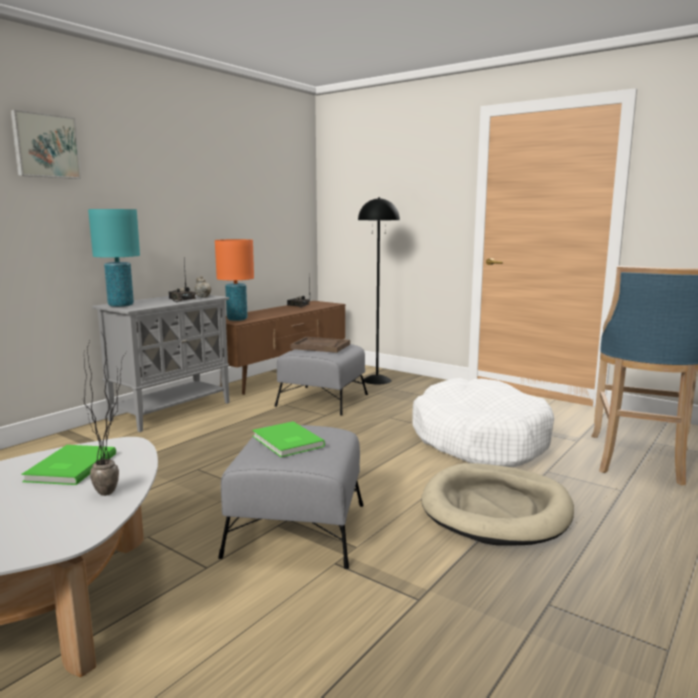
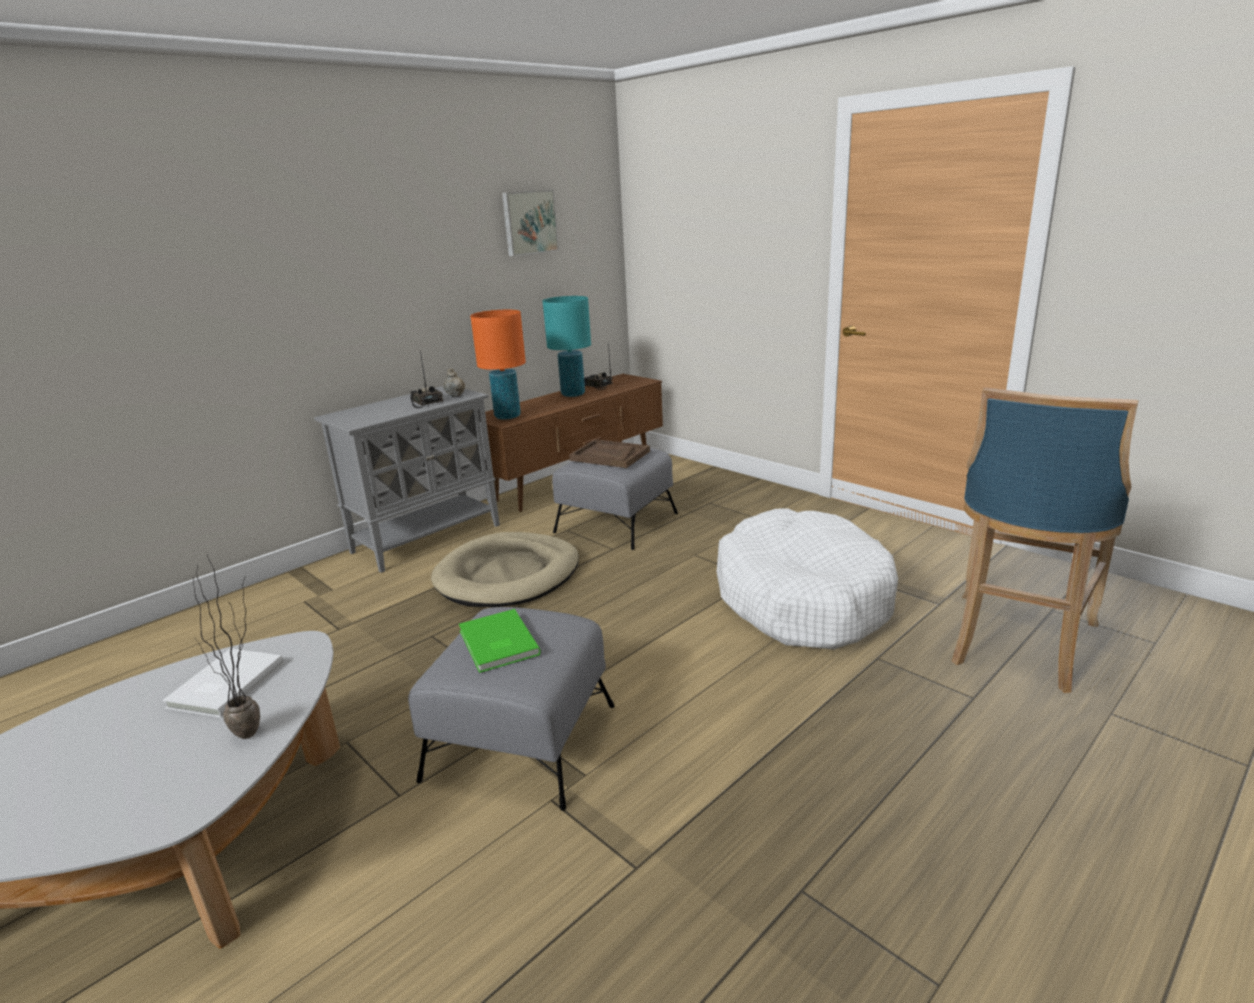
camera: 10 degrees right, 10 degrees up
picture [11,110,81,179] -> picture moved to [502,190,559,256]
green book [21,445,116,485] -> white book [162,649,284,718]
turquoise table lamp [88,209,140,307] -> turquoise table lamp moved to [543,296,591,397]
black floor lamp [358,197,400,384] -> none
beige dog bed [422,463,574,546] -> beige dog bed moved to [431,532,579,607]

